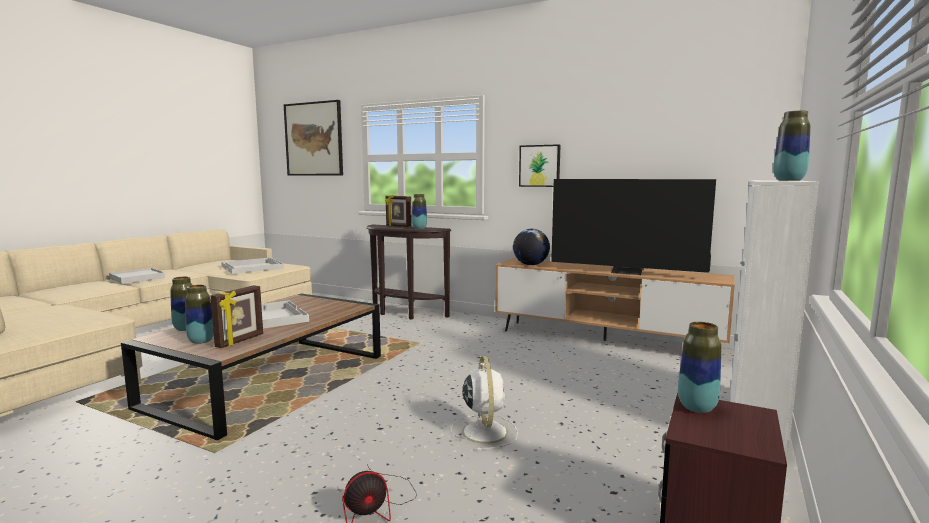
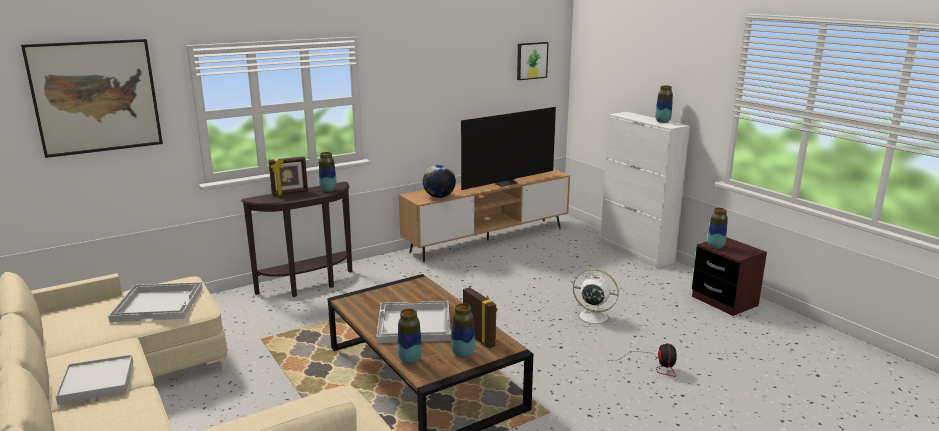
camera: 60 degrees left, 10 degrees up
picture [519,144,560,187] -> picture moved to [517,42,549,80]

